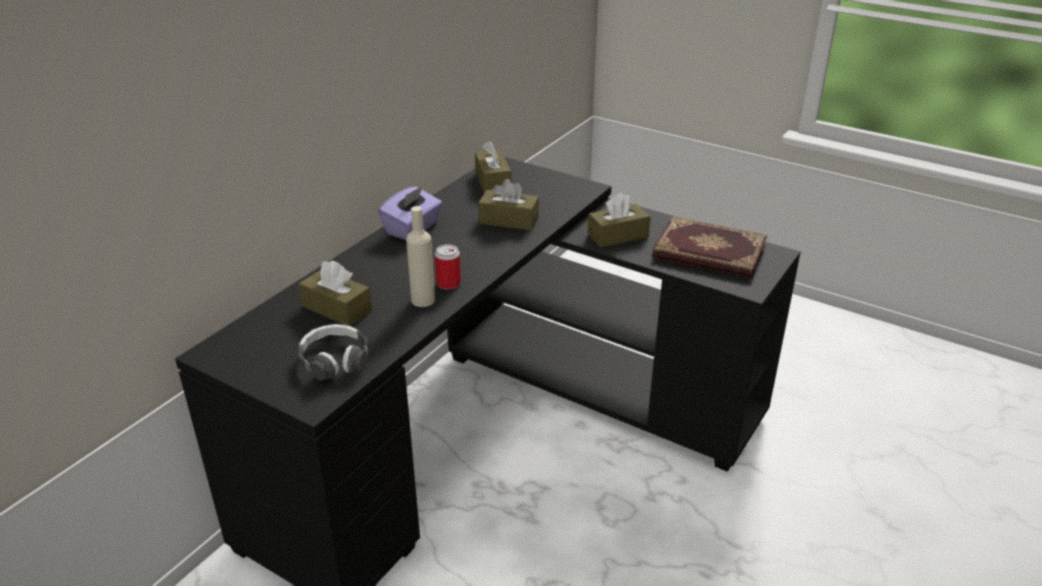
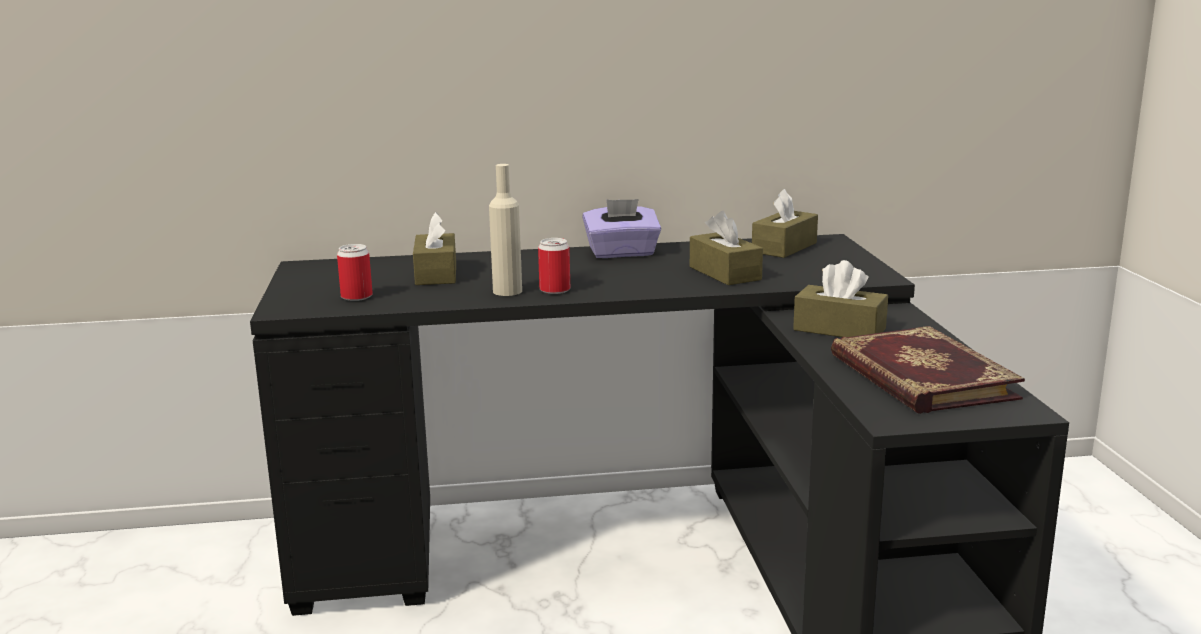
camera: 50 degrees right, 15 degrees down
headphones [298,324,369,381] -> can [337,244,373,301]

